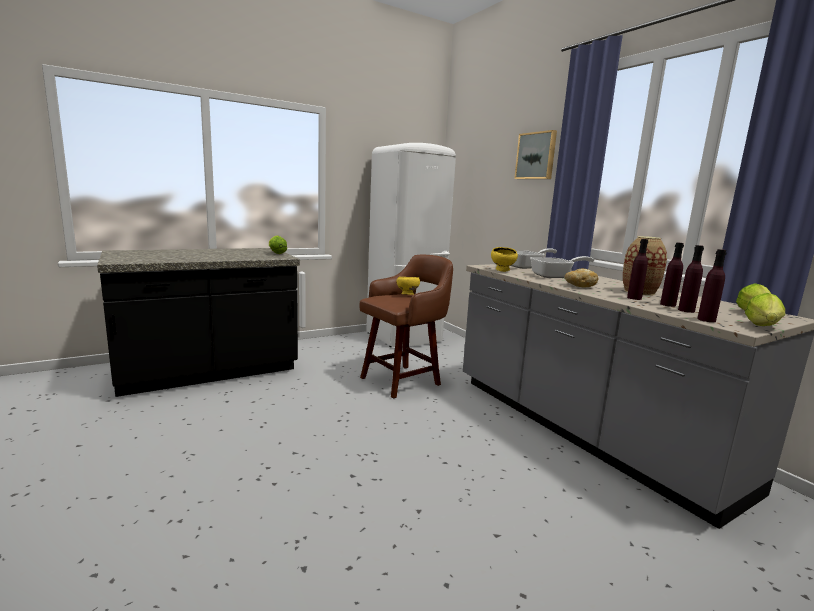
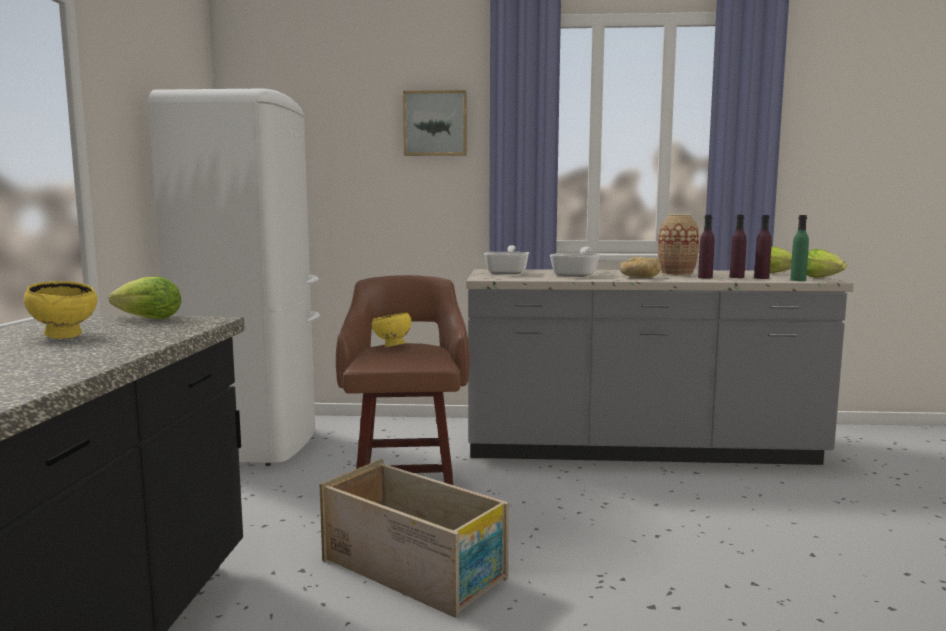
camera: 55 degrees left, 5 degrees down
yellow bowl [491,247,518,272] -> yellow bowl moved to [24,281,98,339]
purple bottle [697,249,727,322] -> green bottle [790,215,809,281]
none -> crate [319,459,509,618]

